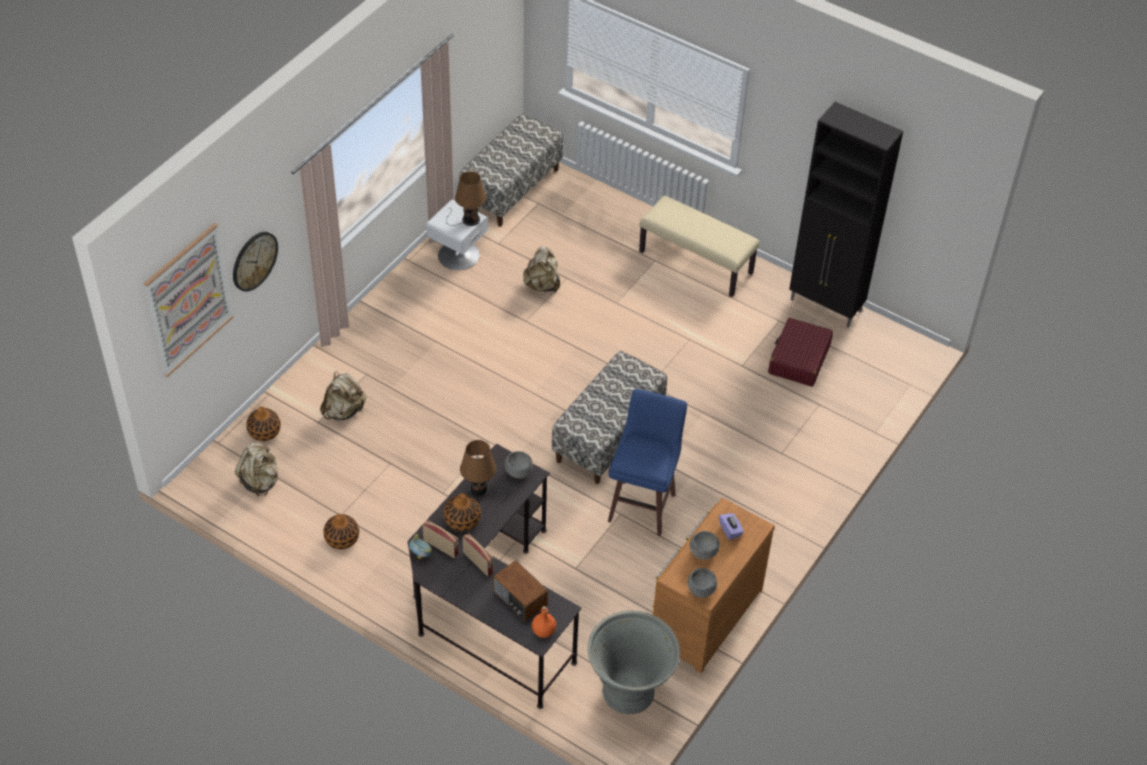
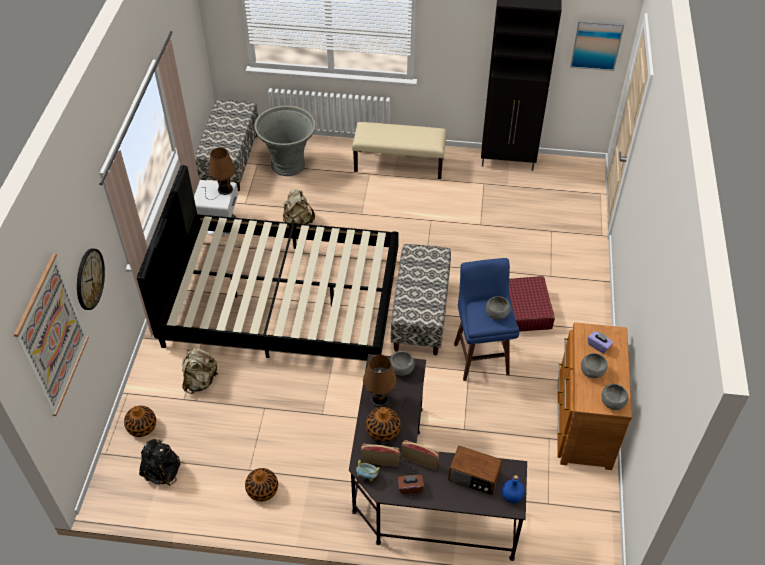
camera: 25 degrees left, 0 degrees up
beige backpack [235,443,278,497] -> black backpack [139,439,180,486]
orange bottle [532,606,556,638] -> blue bottle [502,475,525,503]
grey planter [588,610,680,714] -> grey planter moved to [254,105,316,176]
red suitcase [768,318,833,387] -> red suitcase moved to [509,276,555,332]
none -> black bed [137,165,399,360]
none -> brown tissue box [398,475,424,494]
none -> grey bowl [486,296,510,320]
none -> picture [570,20,624,71]

